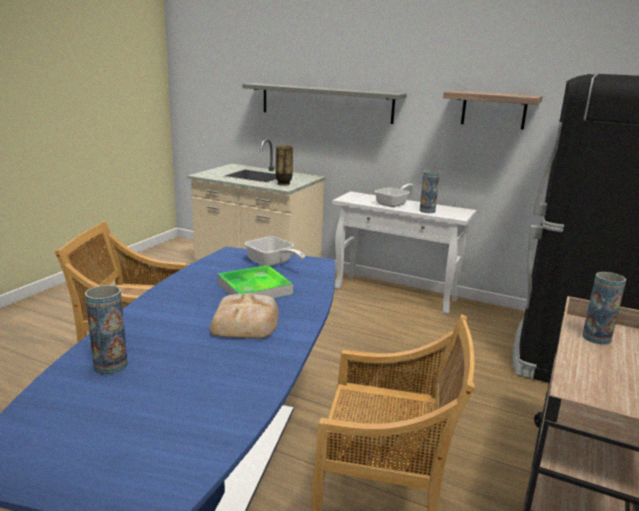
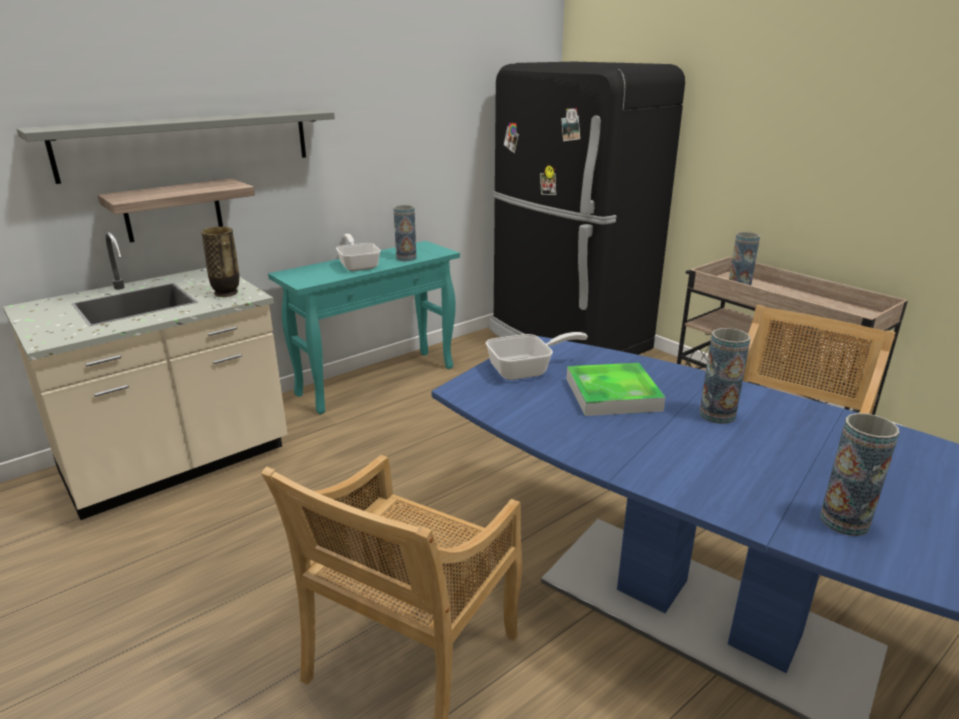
camera: 65 degrees left, 5 degrees up
bread [210,293,279,339] -> vase [699,328,751,424]
white console table [332,191,476,314] -> turquoise console table [268,241,460,414]
shelf [443,90,543,130] -> shelf moved to [98,179,255,243]

